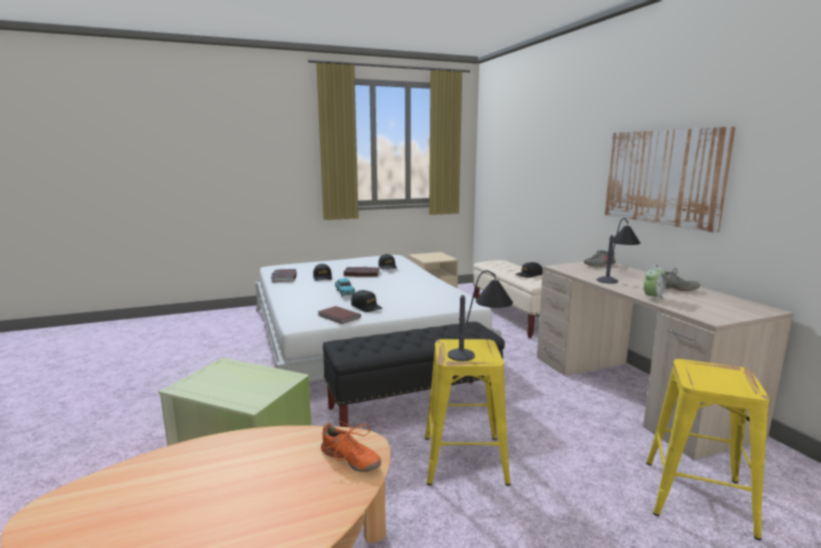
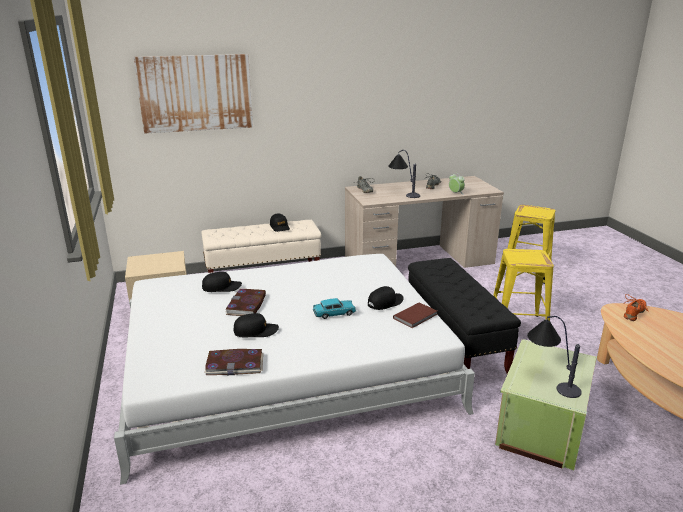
camera: 85 degrees left, 10 degrees up
table lamp [448,270,513,361] -> table lamp moved to [527,316,582,398]
picture [605,127,736,233] -> picture moved to [134,54,253,134]

